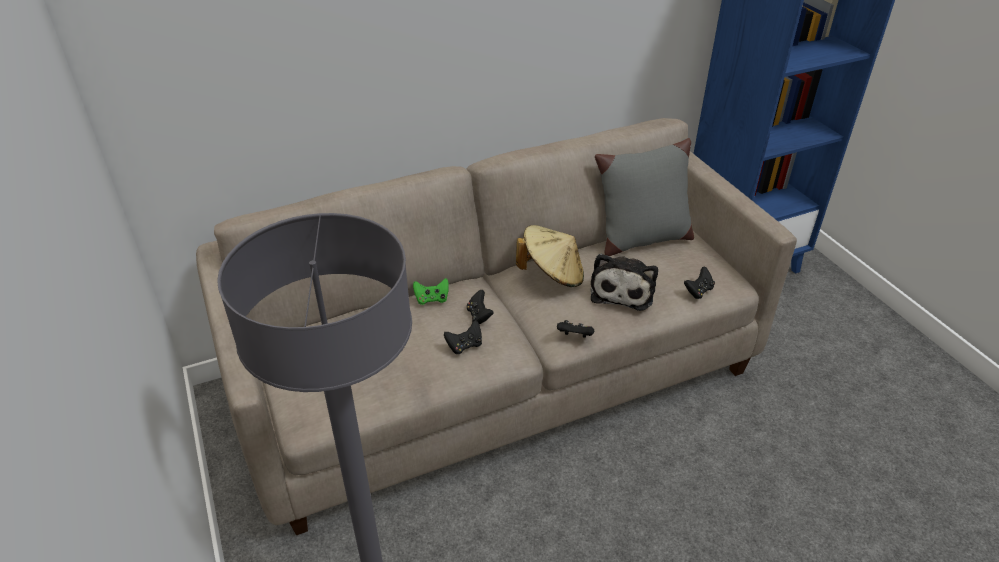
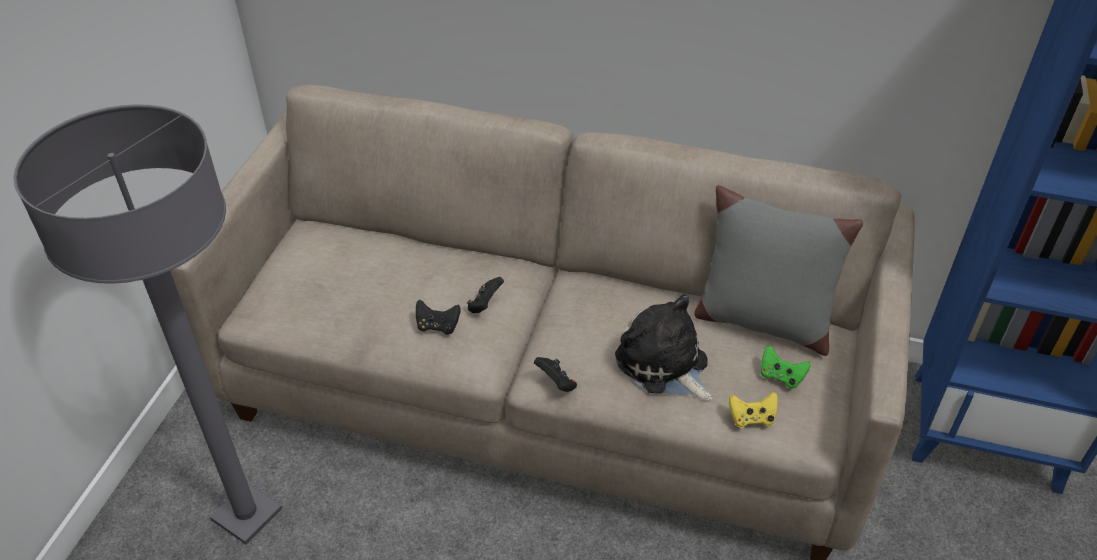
camera: 40 degrees right, 5 degrees up
green game controller [413,278,449,305] -> green game controller moved to [761,345,811,389]
beige hat [516,225,584,287] -> none
plush toy [591,254,658,311] -> plush toy turned 90 degrees clockwise [615,294,713,401]
black game controller [684,267,715,299] -> yellow game controller [729,392,778,428]

